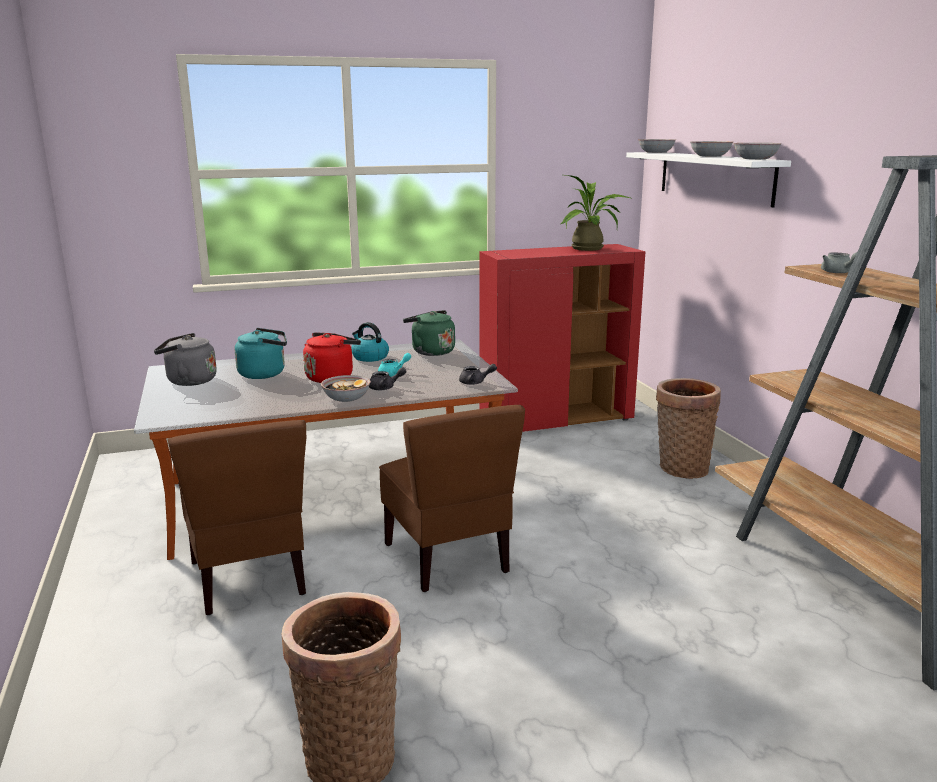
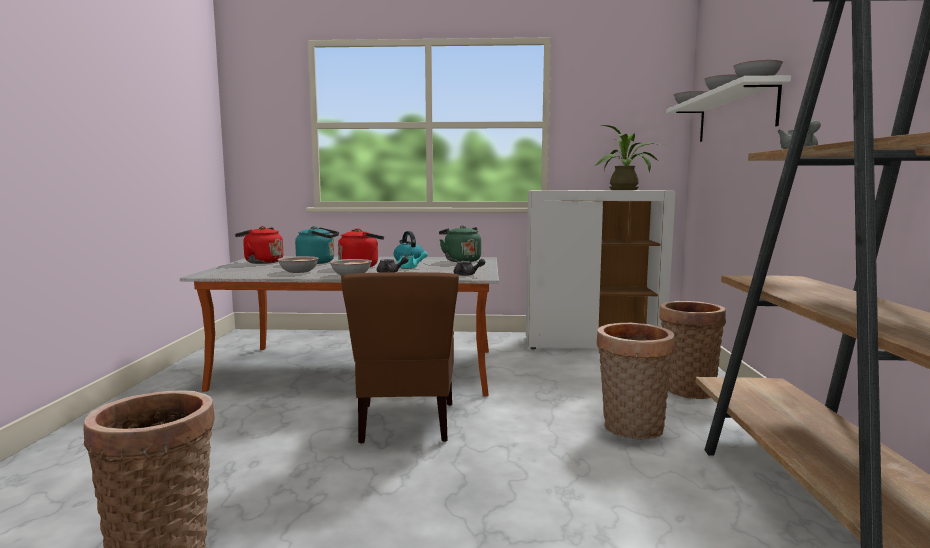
camera: 20 degrees right, 10 degrees down
grey kettle [154,333,217,386] -> red kettle [235,226,283,264]
brown chair [168,420,306,615] -> none
red cabinet [480,244,645,432] -> white cabinet [526,190,676,349]
none -> bowl [277,256,319,273]
none -> basket [597,322,675,440]

